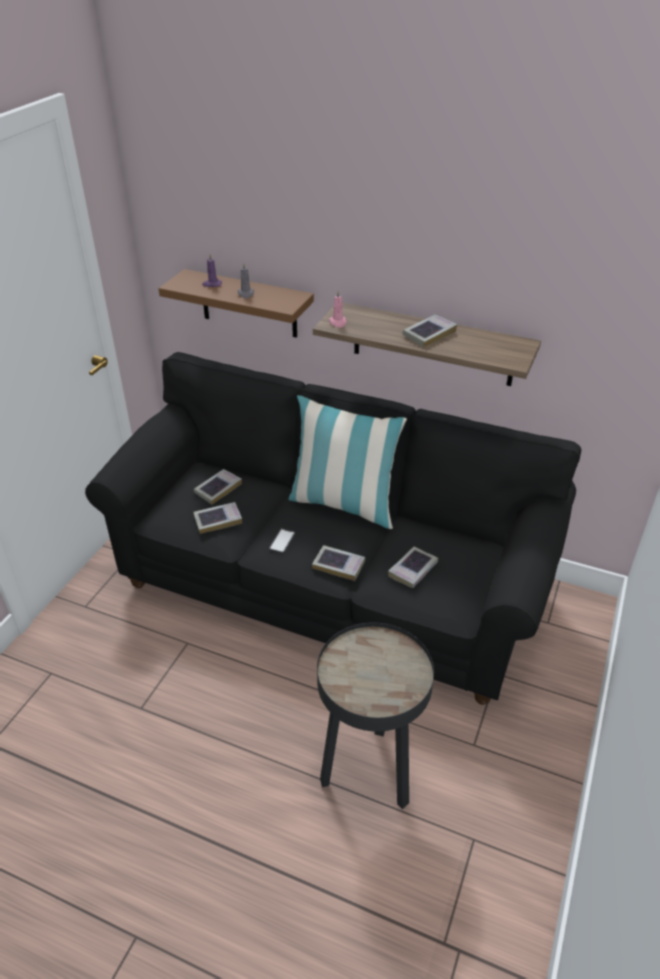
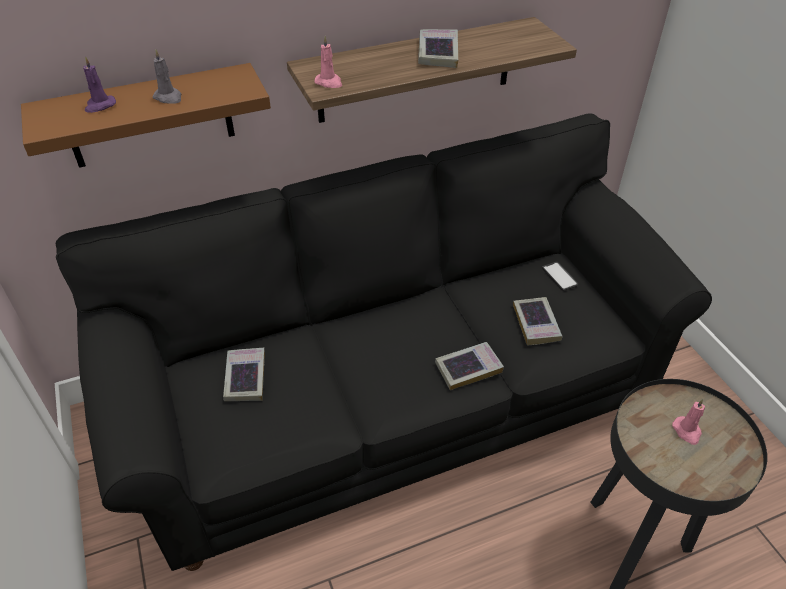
camera: 45 degrees left, 5 degrees up
book [193,502,242,534] -> none
phone [269,528,296,554] -> phone moved to [542,262,578,291]
pillow [288,395,407,529] -> none
none -> pink candle [672,399,705,445]

